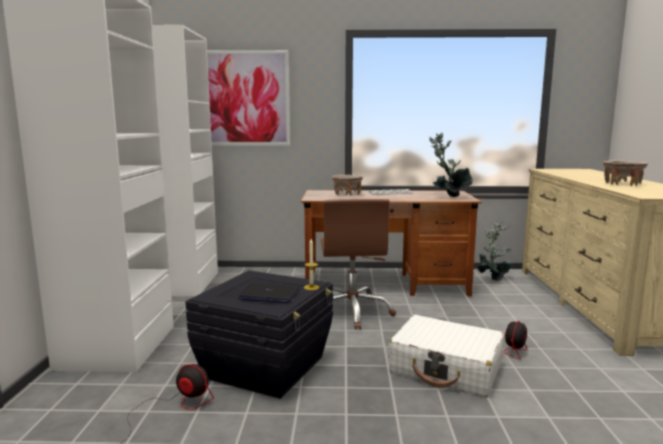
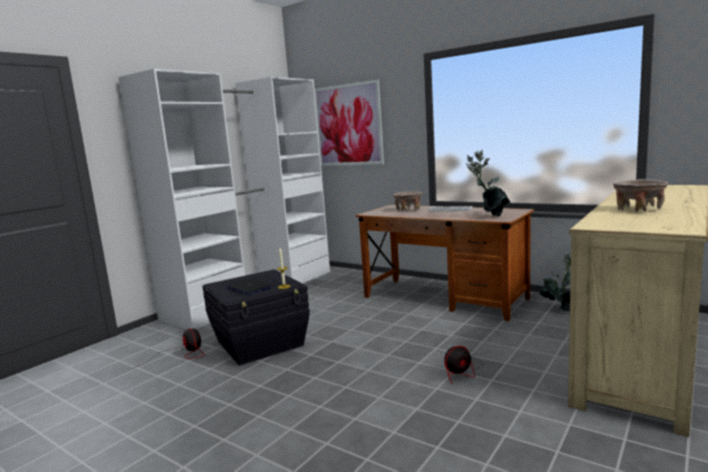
camera: 35 degrees right, 0 degrees up
brown office chair [321,199,396,329] -> none
white suitcase [389,315,504,397] -> none

